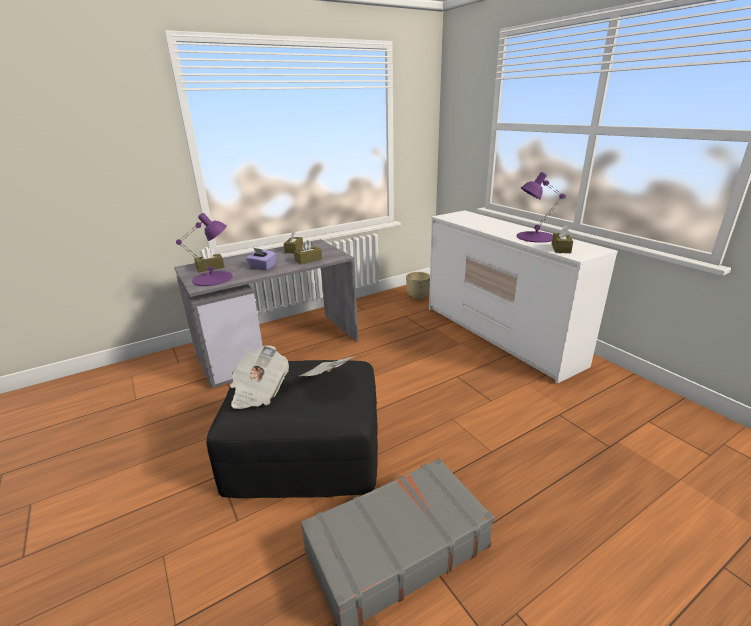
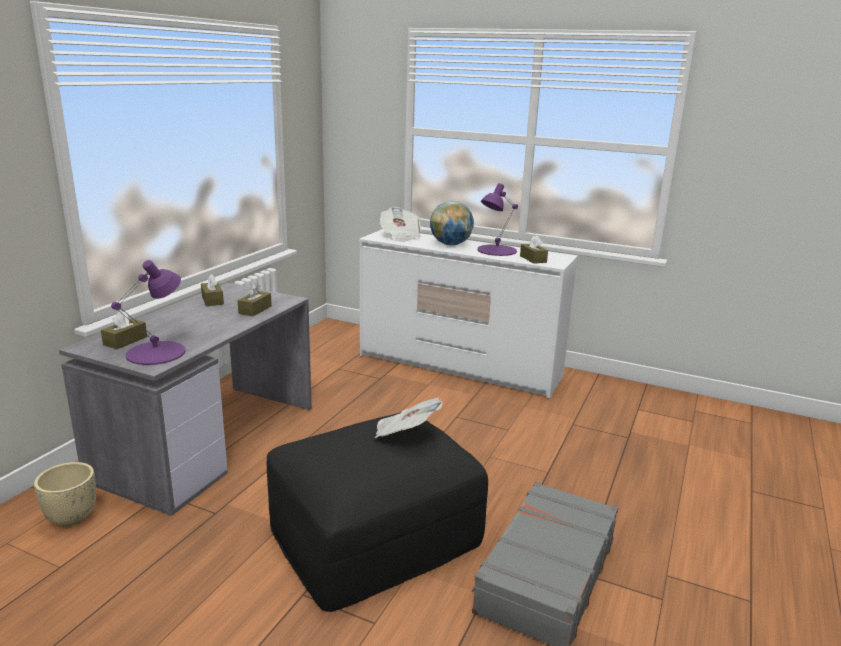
camera: 35 degrees left, 5 degrees down
newspaper [230,345,289,409] -> newspaper moved to [379,207,421,242]
purple tissue box [246,248,276,270] -> none
beige planter [406,272,430,300] -> beige planter moved to [34,462,96,526]
none -> globe [430,201,474,245]

